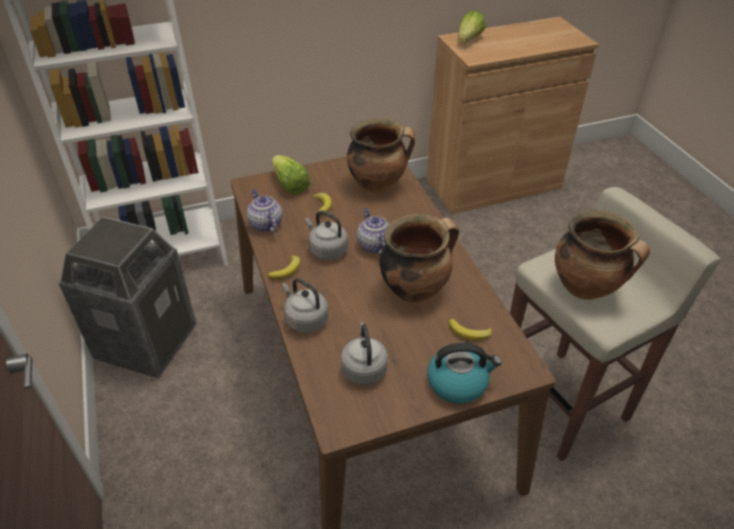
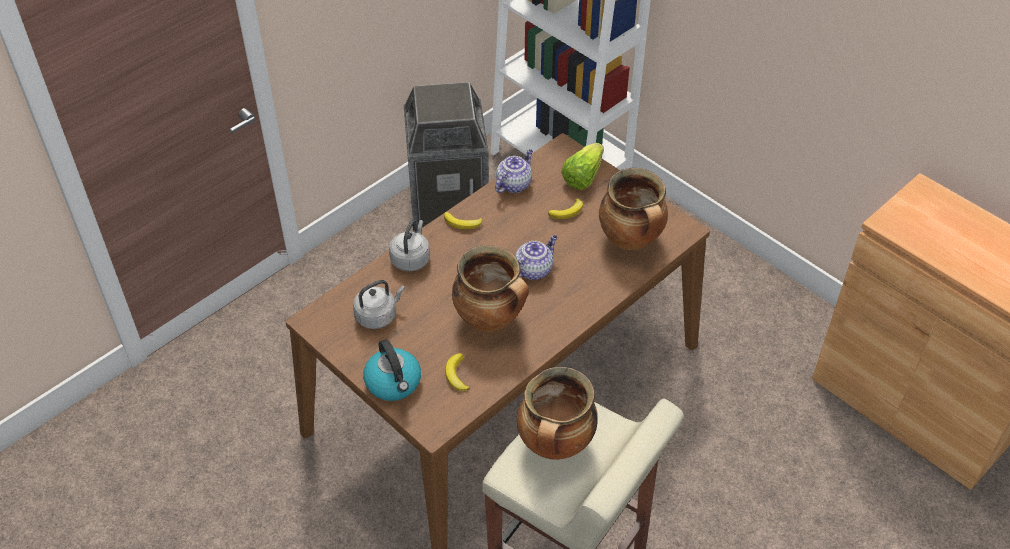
camera: 65 degrees right, 5 degrees up
grey kettle [305,210,348,260] -> none
lettuce [458,11,486,43] -> none

